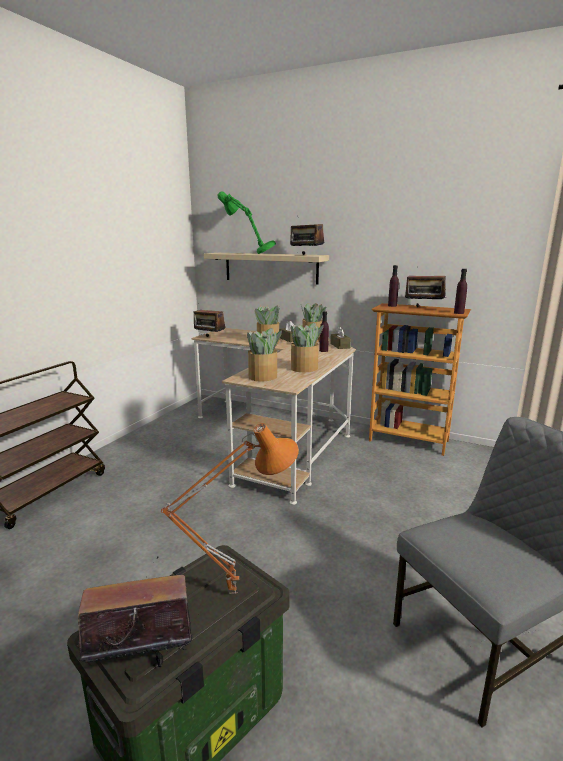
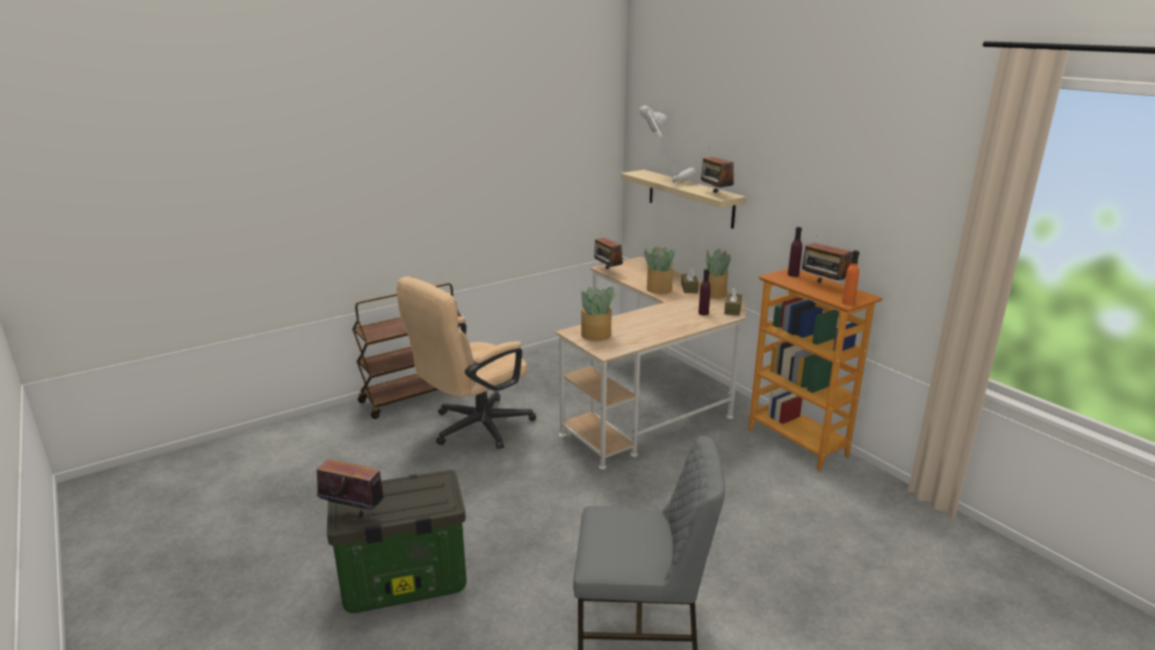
camera: 30 degrees right, 5 degrees up
orange table lamp [161,423,299,594] -> none
green table lamp [218,191,276,254] -> grey table lamp [639,106,696,183]
potted plant [291,323,324,372] -> none
purple bottle [454,269,467,314] -> orange bottle [842,250,859,305]
none -> beige office chair [397,276,536,449]

